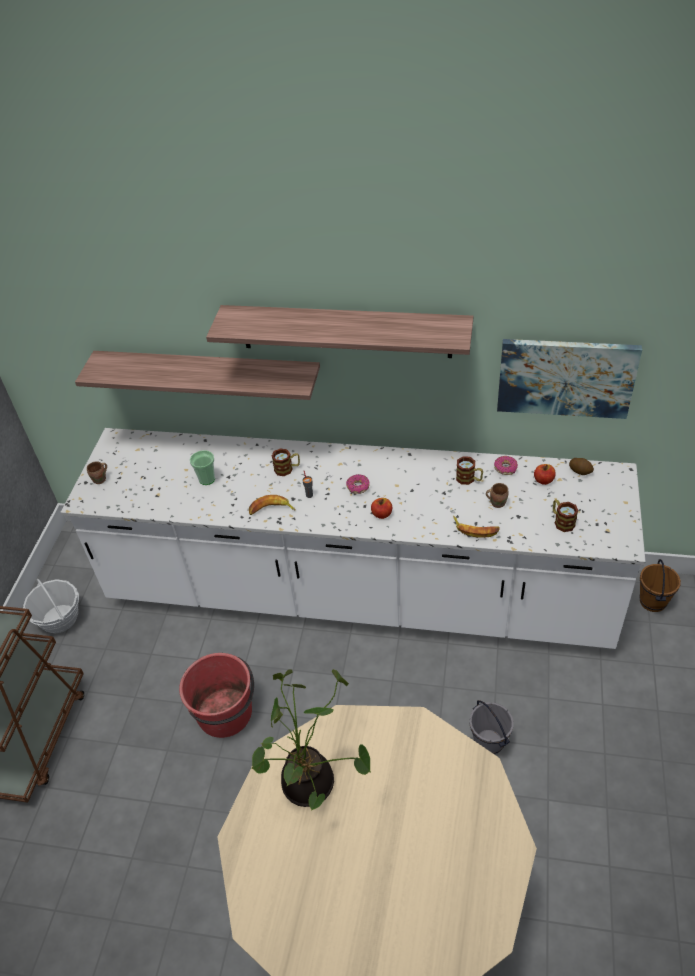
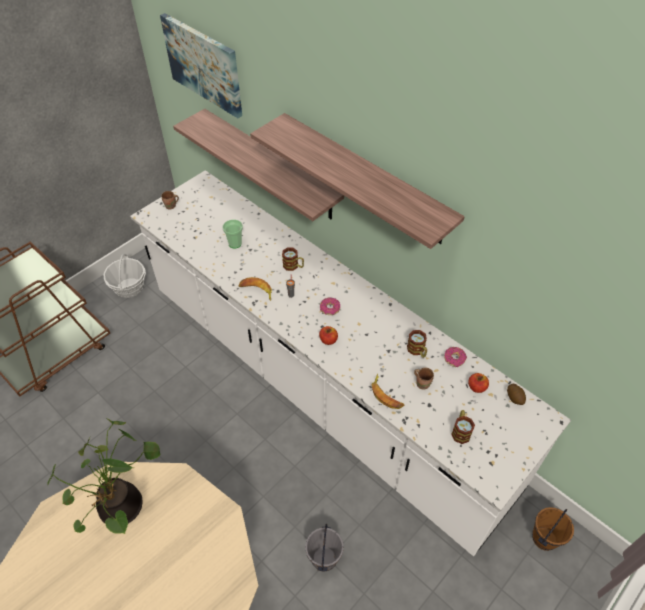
camera: 30 degrees right, 5 degrees up
red bucket [179,653,254,738] -> none
picture [497,339,642,419] -> picture moved to [160,13,242,118]

